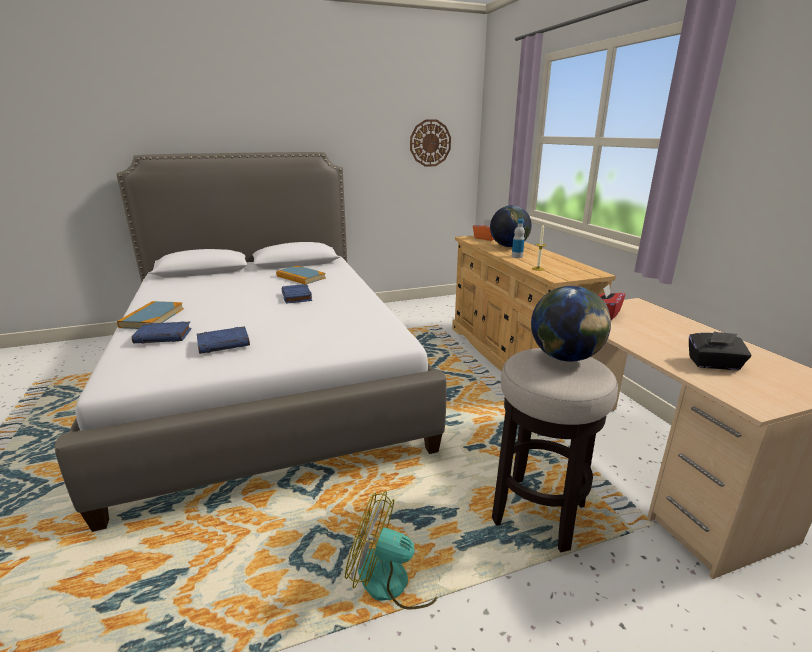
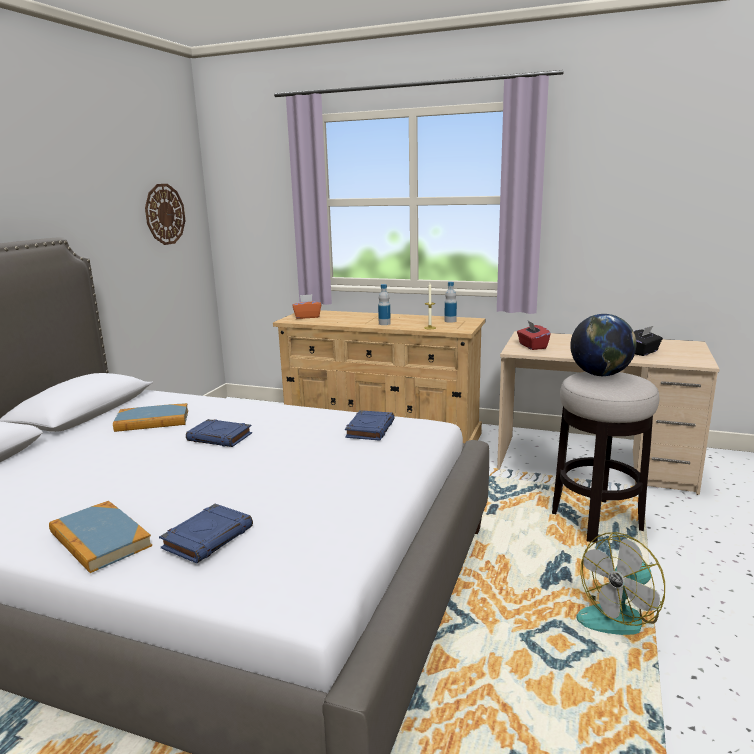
camera: 50 degrees left, 5 degrees down
blue book [197,326,250,354] -> blue book moved to [345,410,395,440]
globe [490,205,532,247] -> none
none -> bottle [445,282,457,323]

